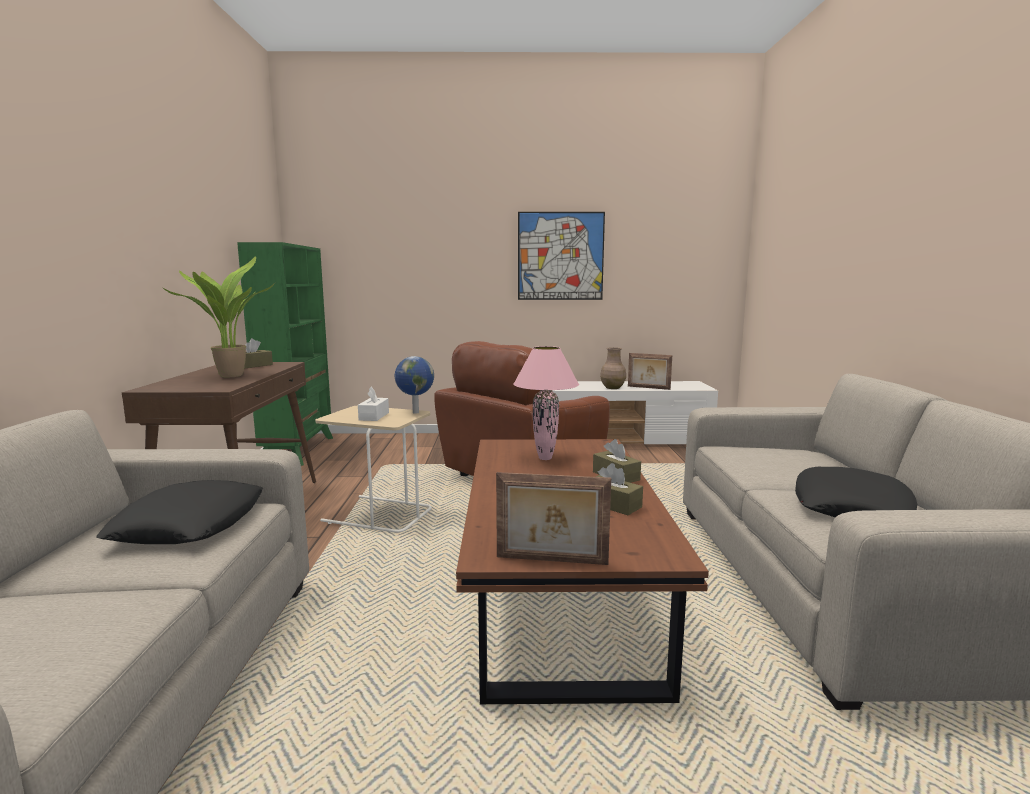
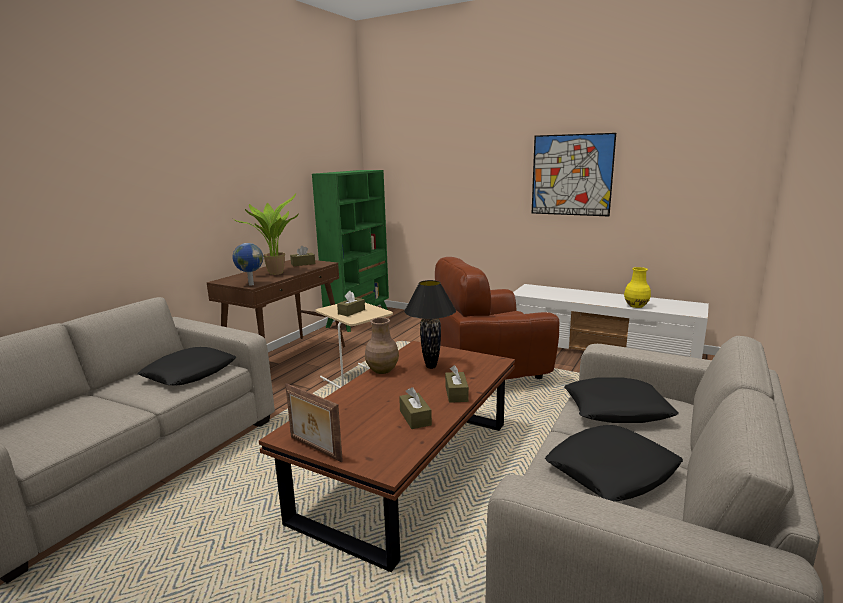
camera: 30 degrees right, 5 degrees up
white tissue box [358,386,389,421] -> brown tissue box [337,291,365,316]
globe [395,356,434,414] -> globe moved to [233,243,263,286]
pink table lamp [513,346,579,460] -> black table lamp [404,280,456,369]
brown vase [600,347,626,389] -> brown vase moved to [365,318,399,374]
picture frame [628,353,672,390] -> yellow vase [624,267,651,308]
none -> black pillow [564,377,679,423]

